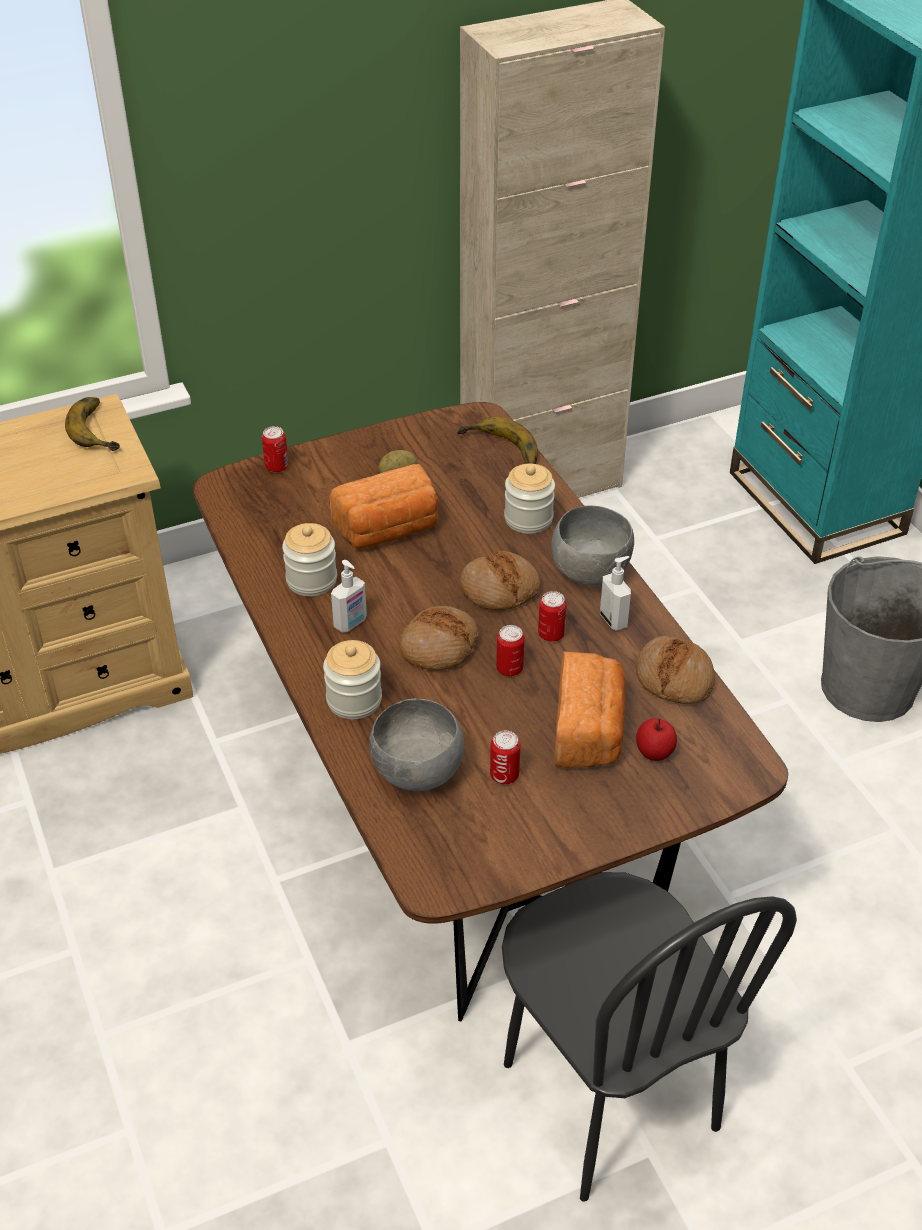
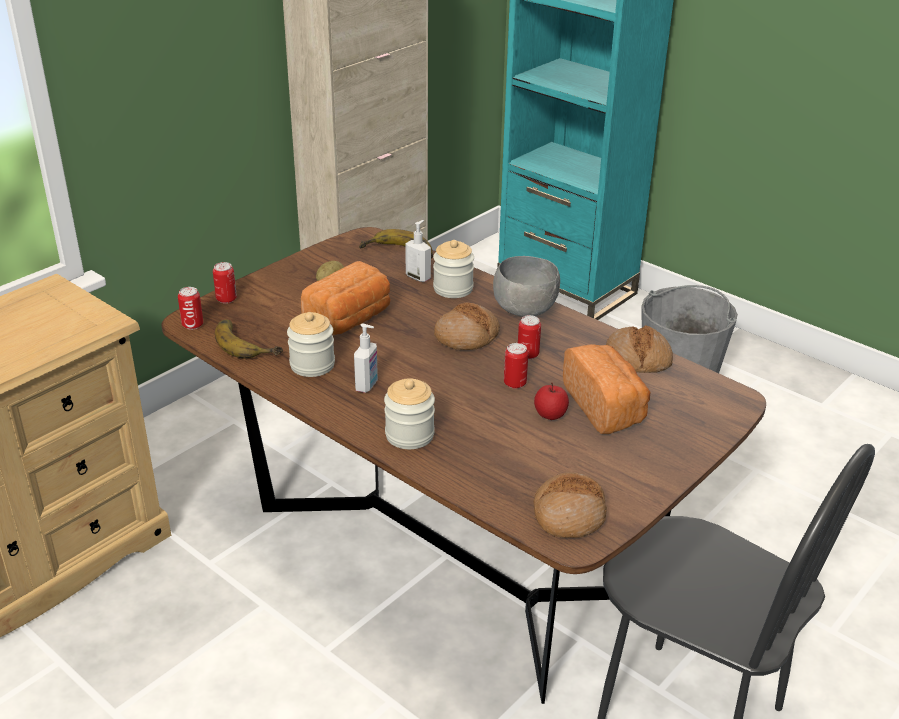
camera: 25 degrees left, 10 degrees down
banana [65,397,120,451] -> banana moved to [215,320,283,359]
grey bowl [369,699,464,791] -> none
bread [400,606,479,671] -> bread moved to [533,472,607,538]
can [490,731,520,784] -> can moved to [178,287,203,330]
soap dispenser [600,556,631,631] -> soap dispenser moved to [405,220,431,282]
apple [636,718,677,761] -> apple moved to [534,383,569,420]

